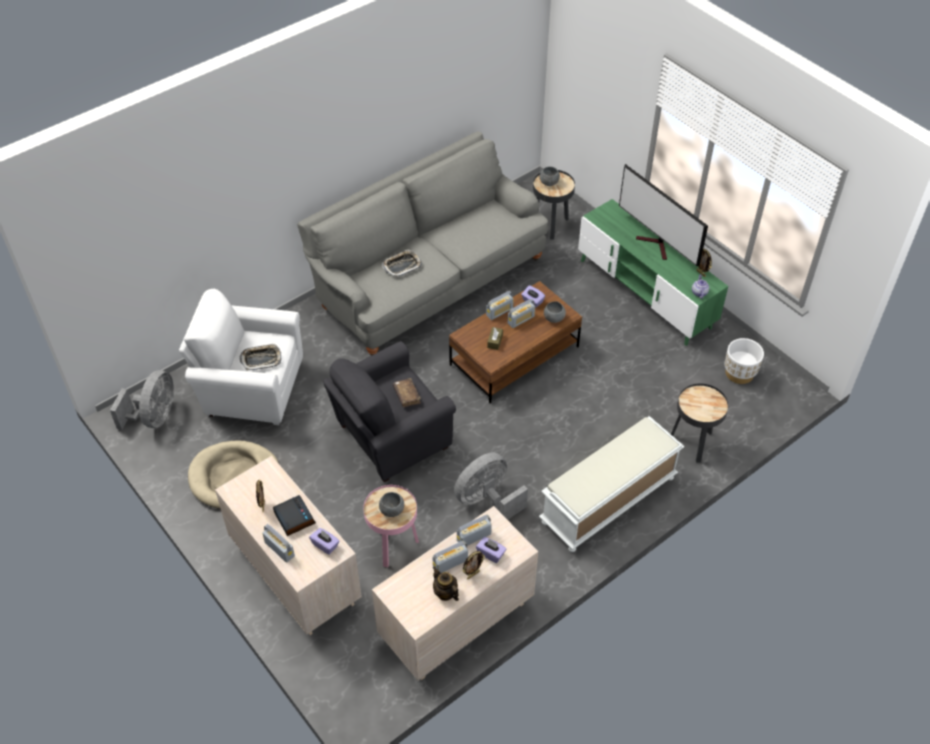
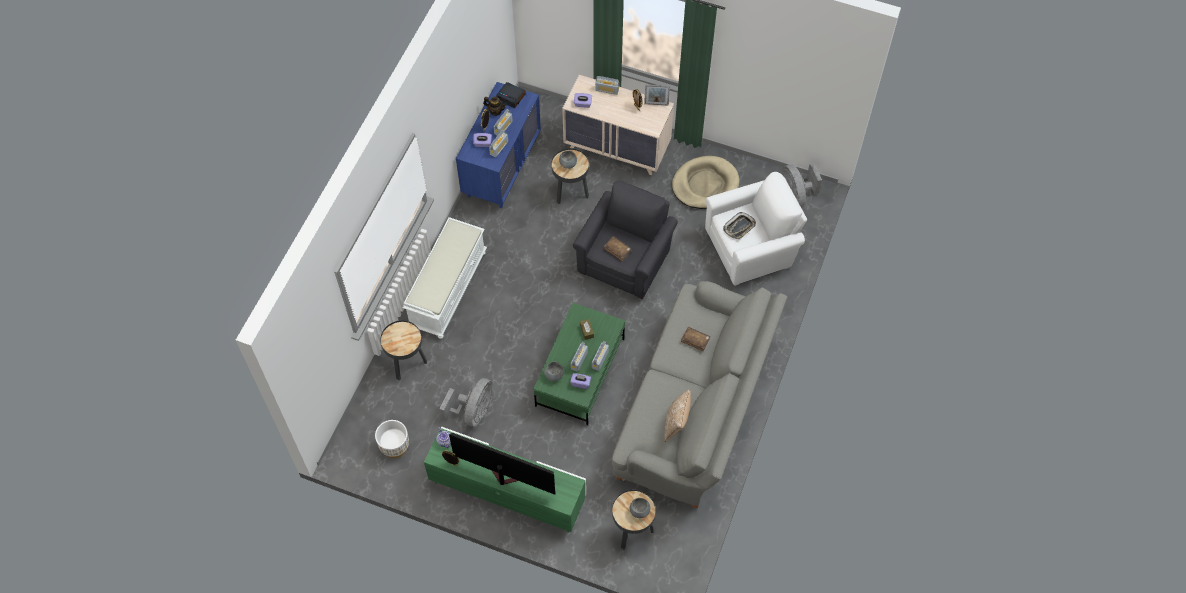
camera: 150 degrees right, 10 degrees up
alarm clock [273,495,316,536] -> alarm clock moved to [496,82,526,108]
pink side table [363,485,419,568] -> black side table [551,148,589,204]
beige dresser [372,506,538,681] -> blue dresser [456,82,541,208]
tray [382,249,422,277] -> brown book [681,327,710,351]
brown coffee table [449,281,582,403] -> green coffee table [534,303,625,425]
grey fan [454,452,528,520] -> grey fan moved to [439,378,493,426]
none -> picture frame [644,84,670,106]
none -> pillow [664,390,691,442]

